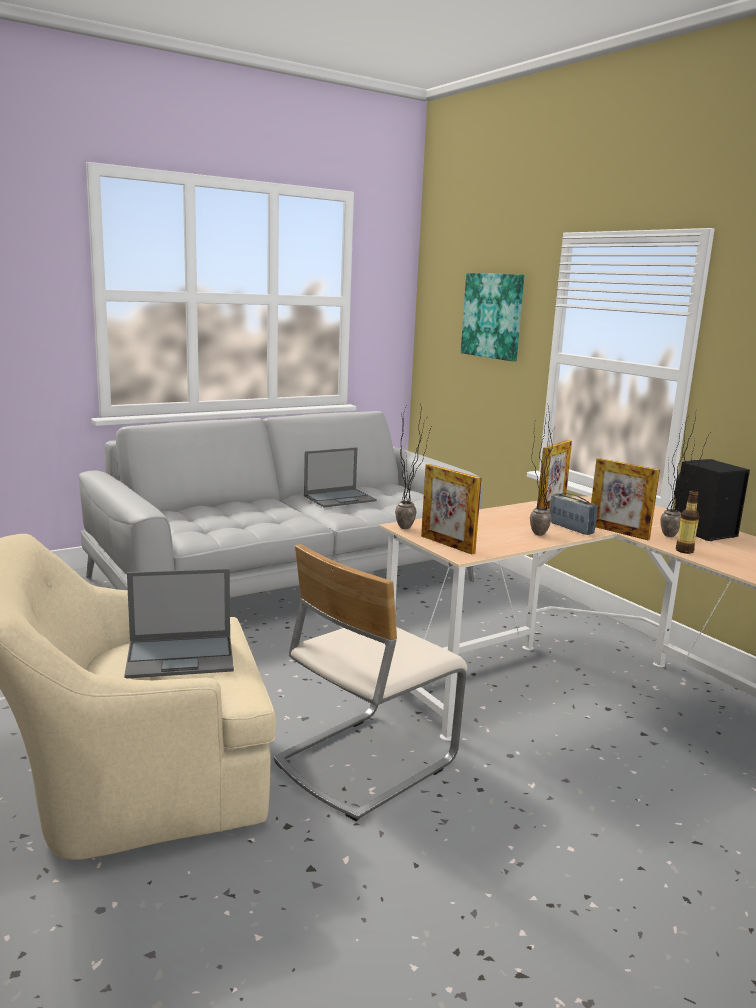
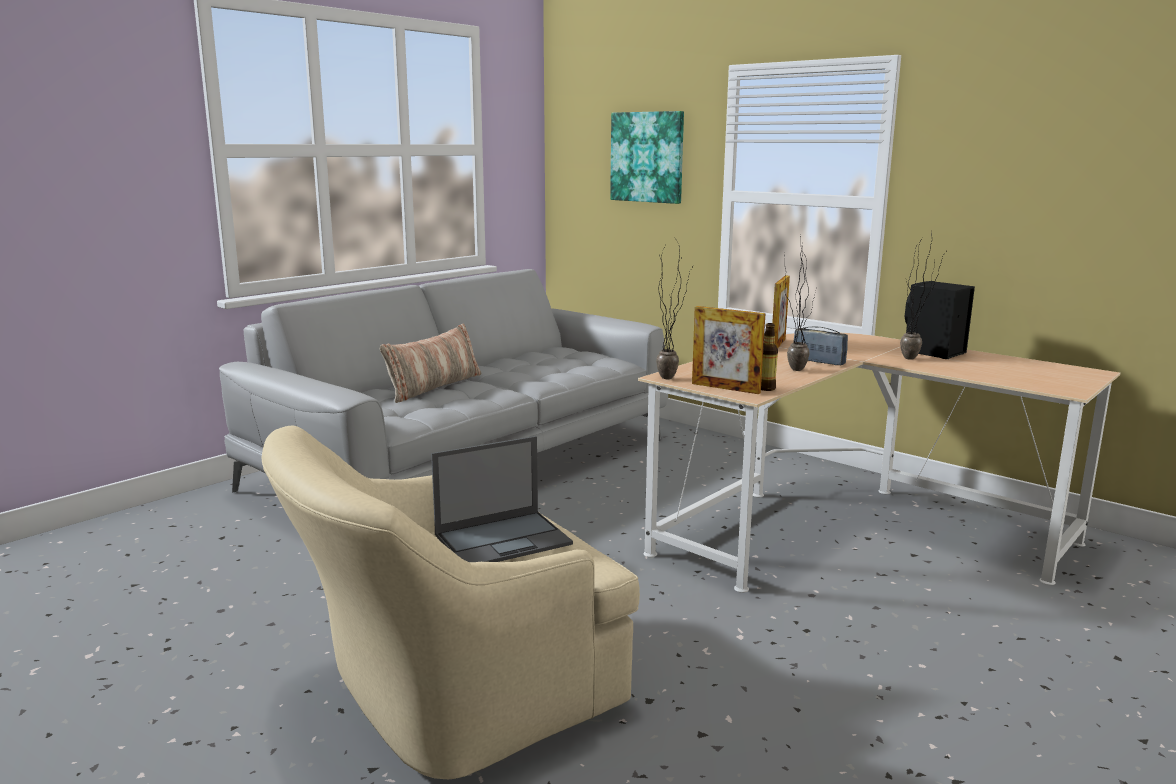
camera: 15 degrees left, 0 degrees up
beige chair [274,544,467,821] -> none
laptop [304,447,377,507] -> none
picture frame [591,458,660,540] -> none
bottle [676,490,700,554] -> bottle moved to [761,323,778,391]
none -> pillow [380,324,481,403]

